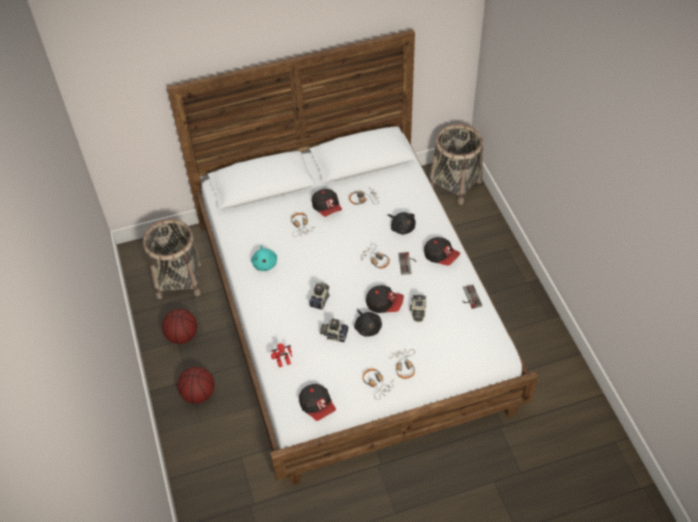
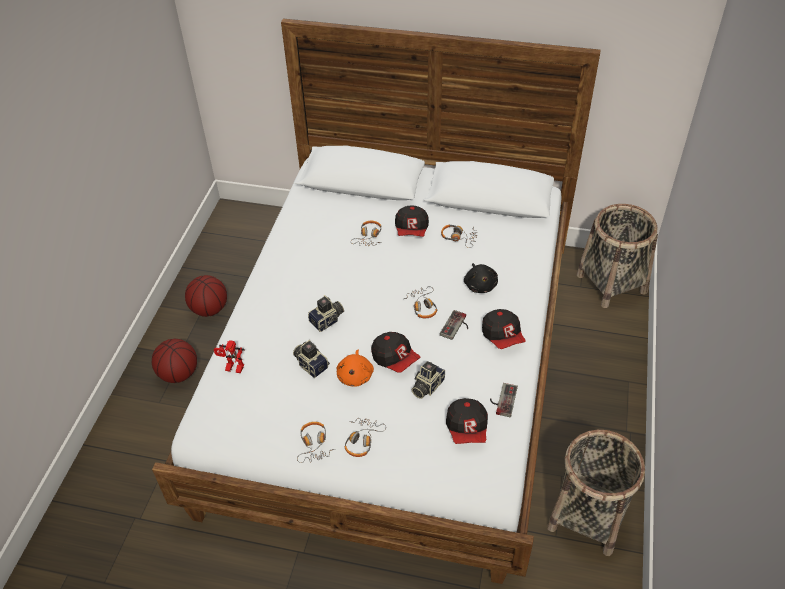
camera: 30 degrees right, 5 degrees down
basket [143,219,202,299] -> basket moved to [547,430,645,556]
turquoise plush toy [251,245,277,271] -> none
cap [299,384,336,421] -> cap moved to [446,398,488,444]
black plush toy [354,309,382,336] -> orange plush toy [337,350,374,387]

